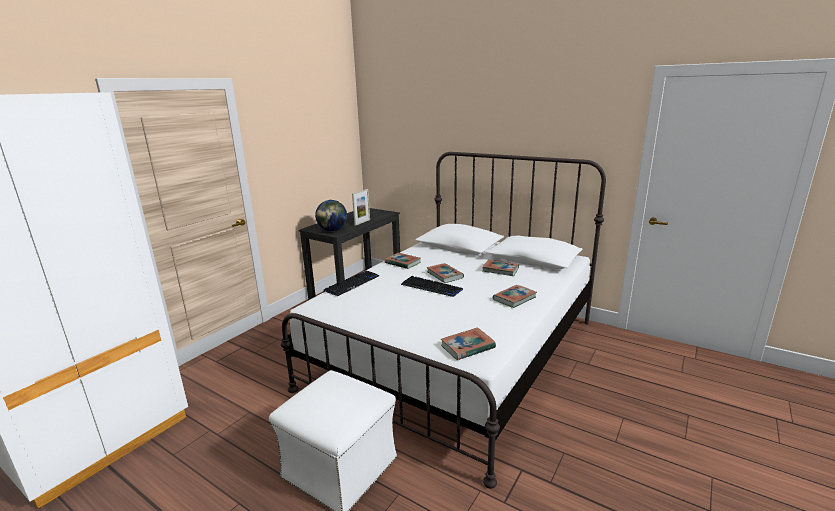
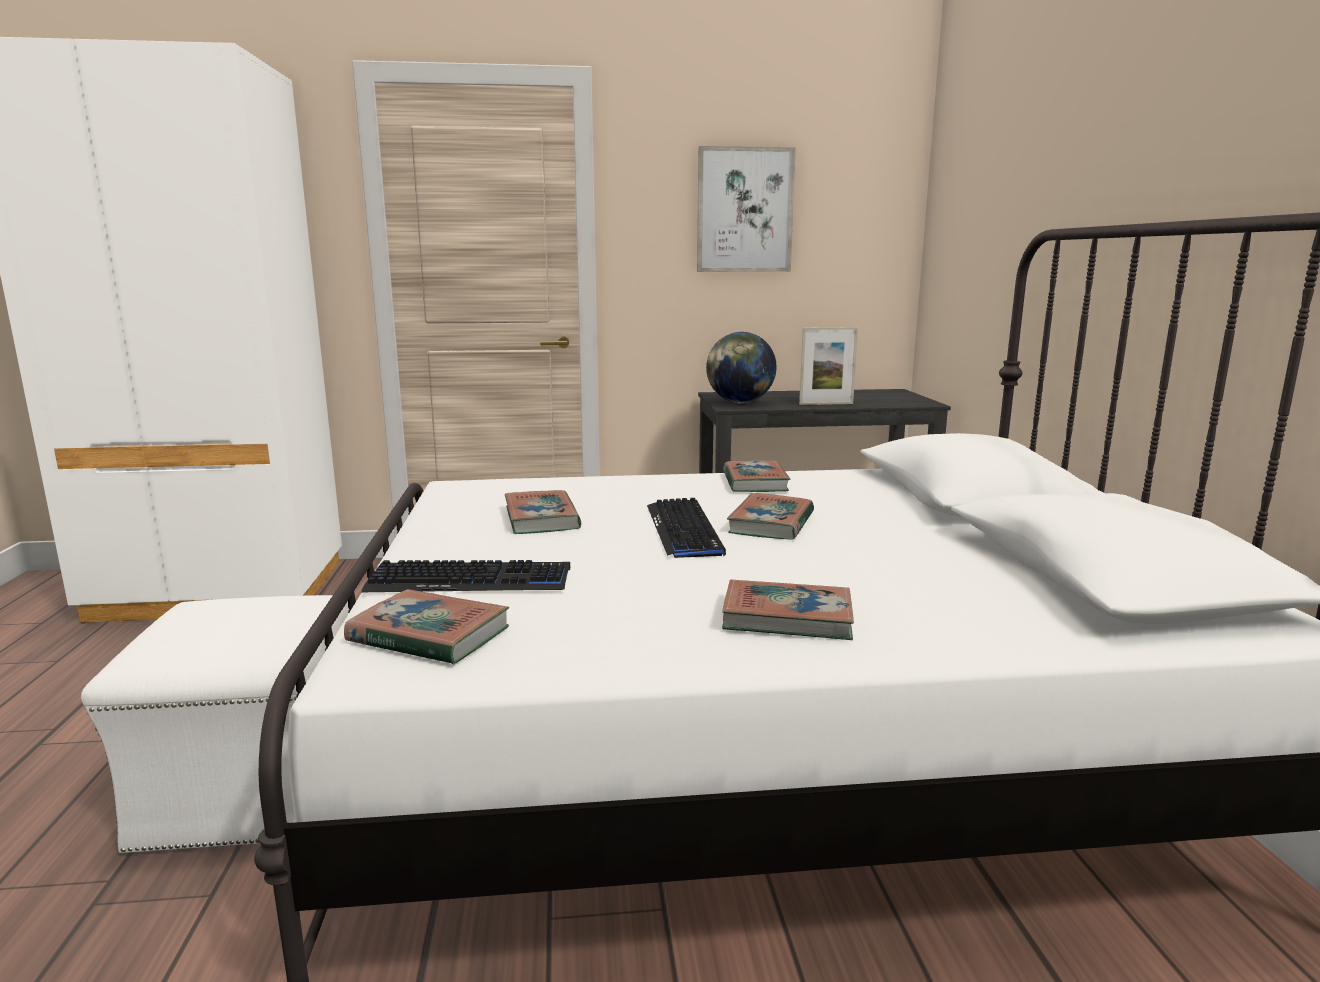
camera: 50 degrees right, 5 degrees down
keyboard [324,271,379,296] -> keyboard moved to [361,560,570,592]
book [482,260,519,276] -> book moved to [505,490,581,534]
none -> picture [697,146,796,272]

